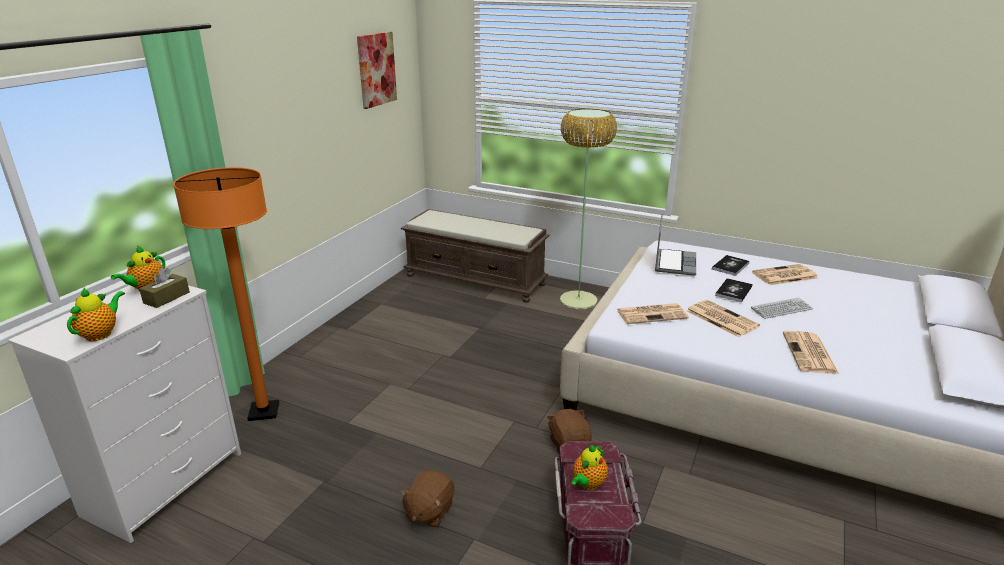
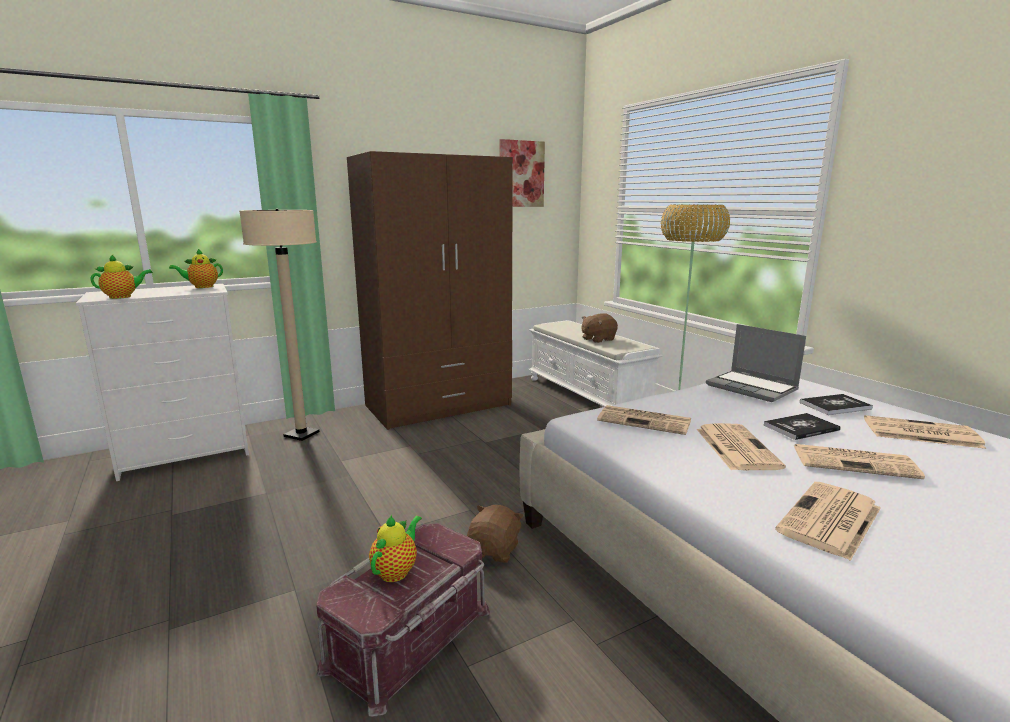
camera: 35 degrees right, 10 degrees down
brown tissue box [139,268,190,308] -> none
orange floor lamp [173,167,279,421] -> beige floor lamp [239,209,319,441]
brown plush toy [400,471,454,527] -> brown plush toy moved to [581,313,618,343]
brown bench [401,209,550,303] -> white bench [528,320,663,407]
teapot [571,445,608,490] -> teapot turned 135 degrees clockwise [369,515,422,582]
laptop [655,214,696,276] -> laptop turned 90 degrees clockwise [706,324,806,402]
keyboard [751,297,813,319] -> newspaper [794,444,925,479]
none -> brown wardrobe [347,151,513,430]

